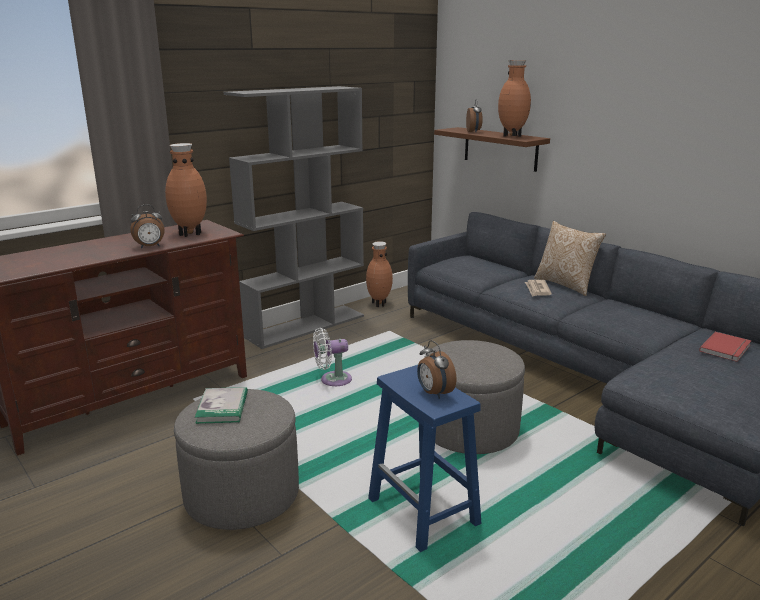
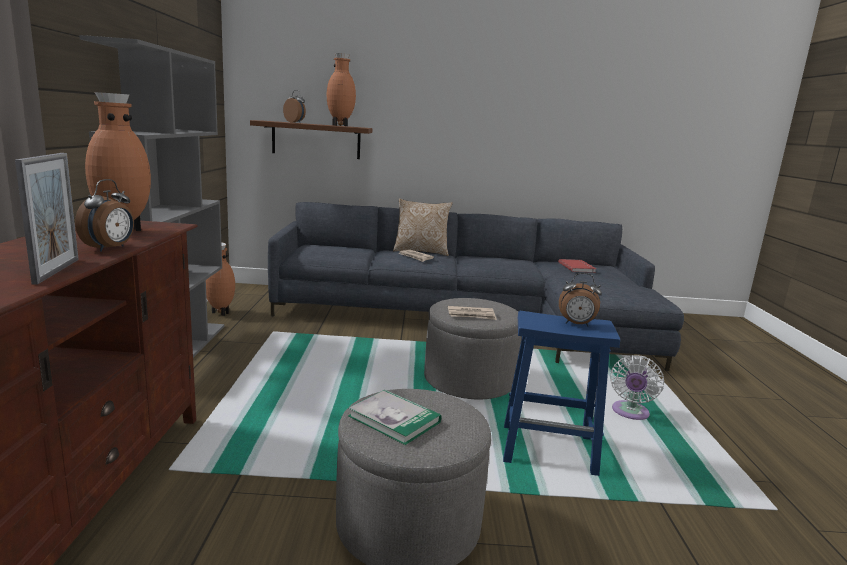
camera: 50 degrees left, 5 degrees down
white fan [313,328,352,386] -> white fan moved to [610,355,664,420]
none -> picture frame [15,153,79,284]
none -> newspaper [448,306,497,320]

